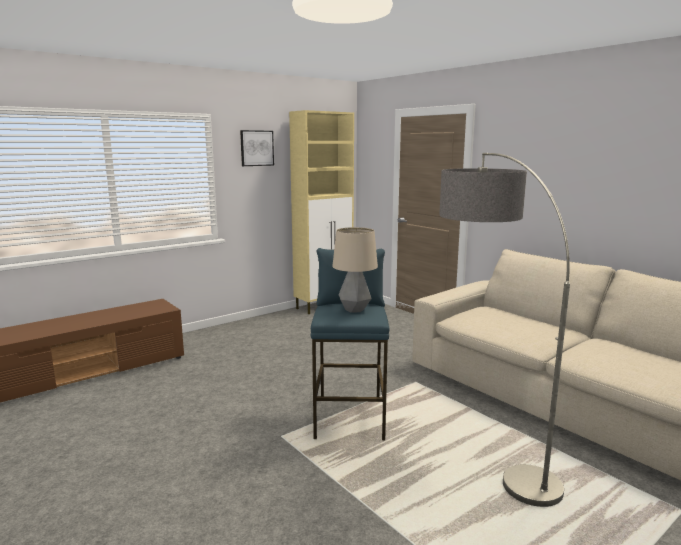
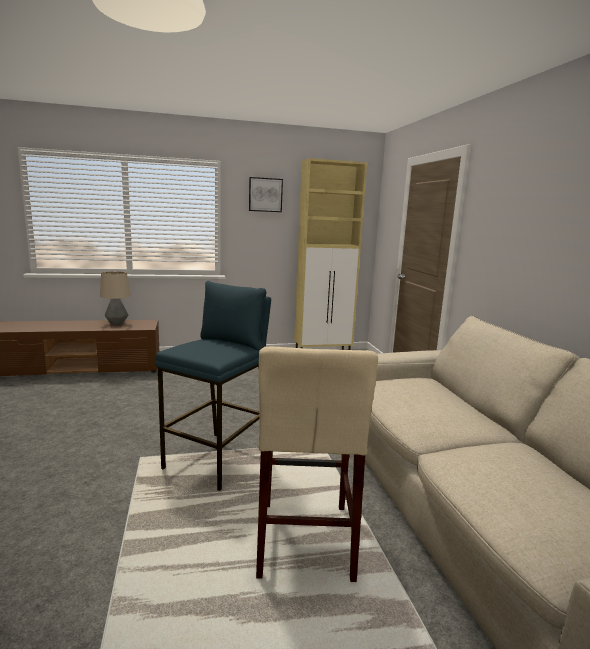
camera: 25 degrees right, 0 degrees up
table lamp [332,227,378,313] -> table lamp moved to [100,271,131,325]
floor lamp [439,153,570,507] -> beige stool [256,346,378,582]

